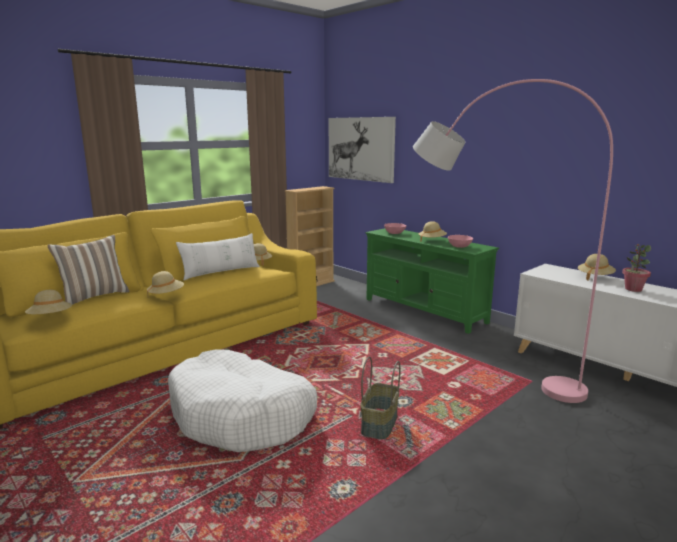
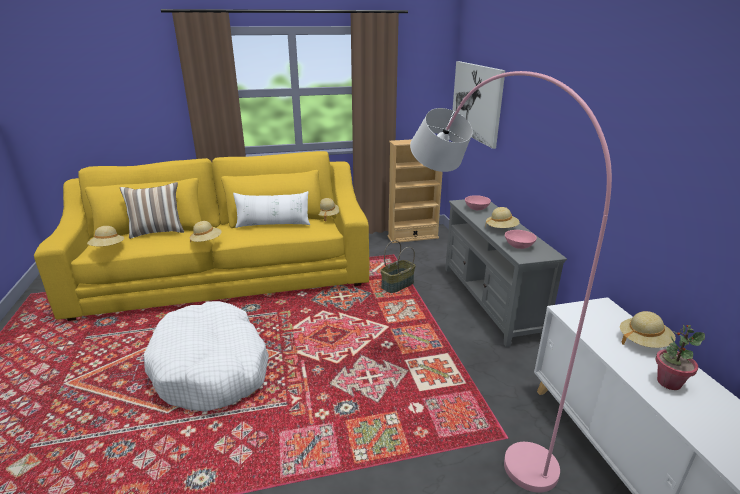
camera: 30 degrees right, 10 degrees up
basket [360,356,401,440] -> basket moved to [381,240,416,293]
green tv stand [365,228,499,334] -> grey tv stand [445,199,567,347]

